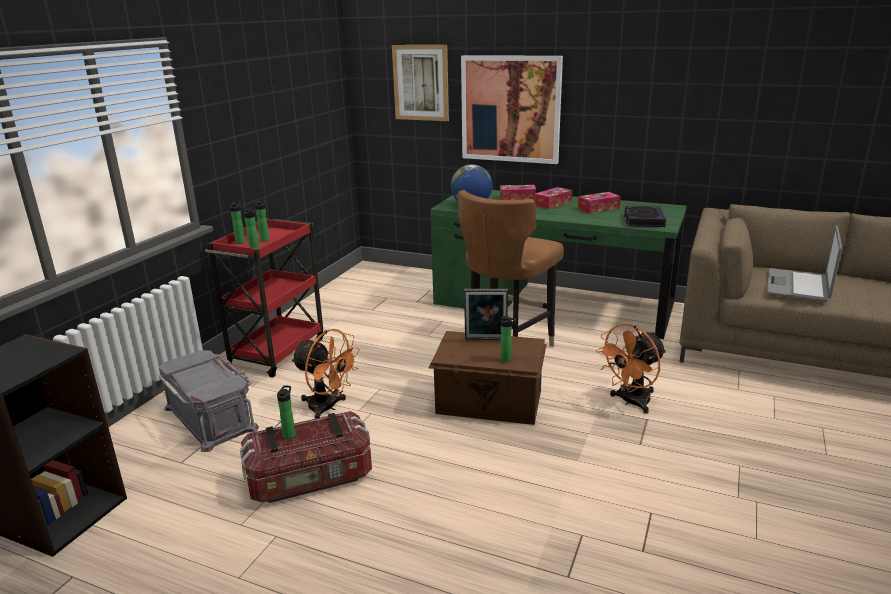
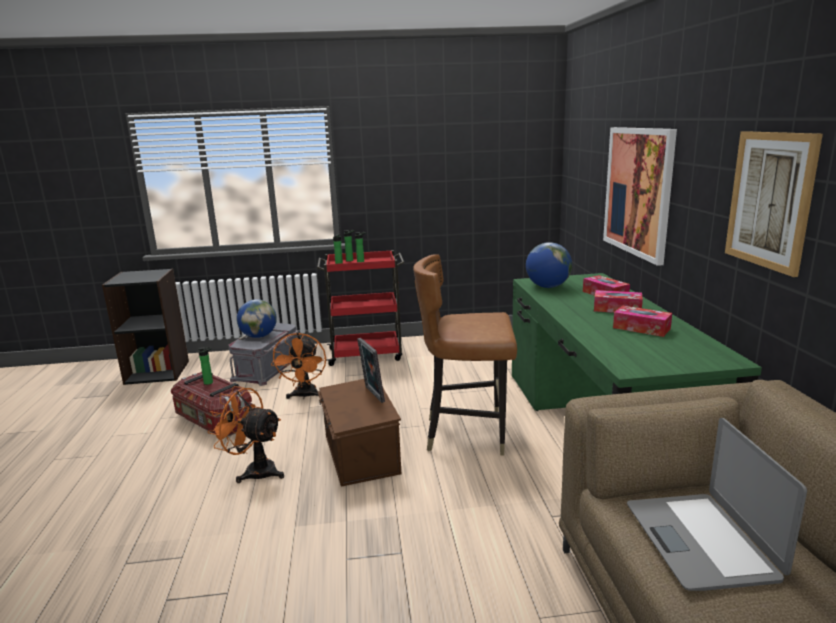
camera: 60 degrees right, 5 degrees down
picture [392,45,449,121] -> picture moved to [725,131,823,277]
bottle [500,316,517,362] -> none
orange fan [596,324,666,414] -> orange fan moved to [208,386,284,483]
book [624,206,666,227] -> none
laptop [767,226,842,302] -> laptop turned 90 degrees counterclockwise [627,418,807,591]
none -> globe [237,299,277,338]

